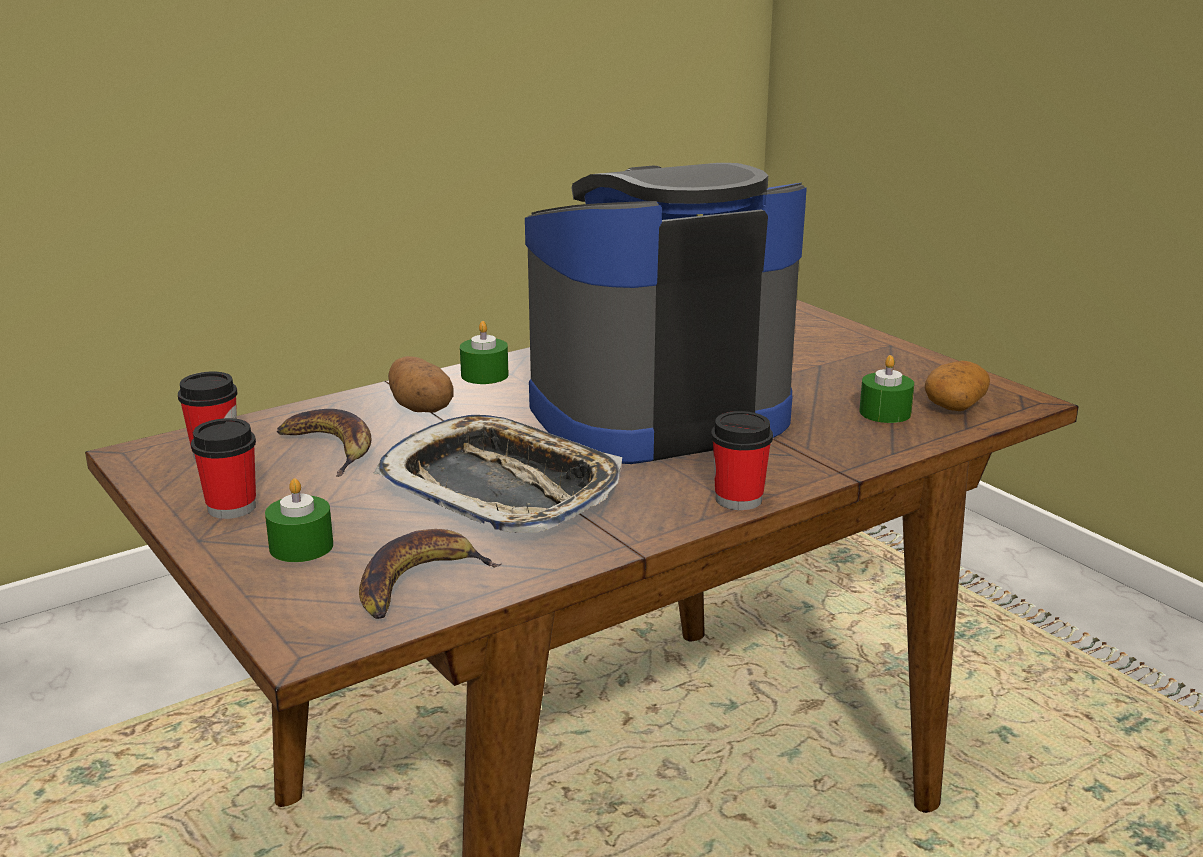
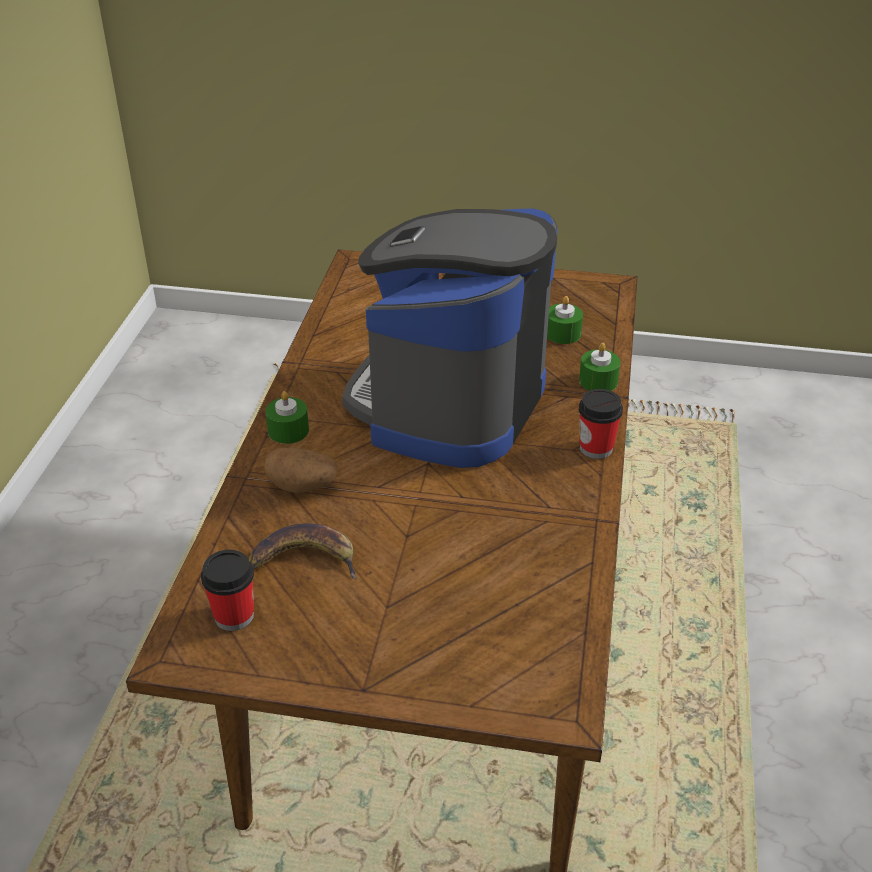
camera: 45 degrees left, 15 degrees up
cup [191,418,256,519] -> none
green candle [265,478,333,562] -> green candle moved to [579,343,620,391]
banana [359,529,501,619] -> none
tray [374,415,622,533] -> none
potato [925,361,990,411] -> none

